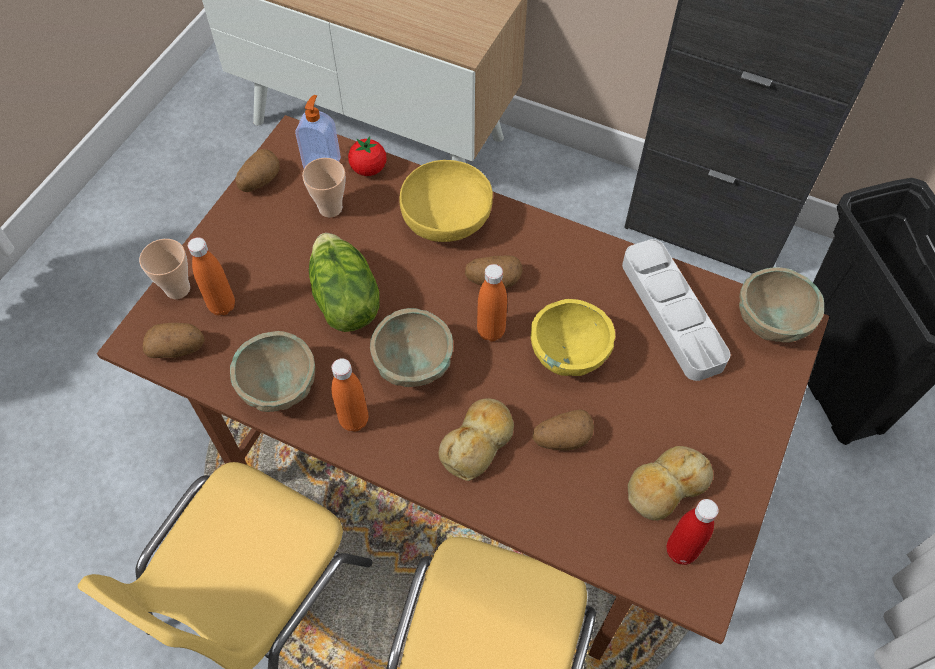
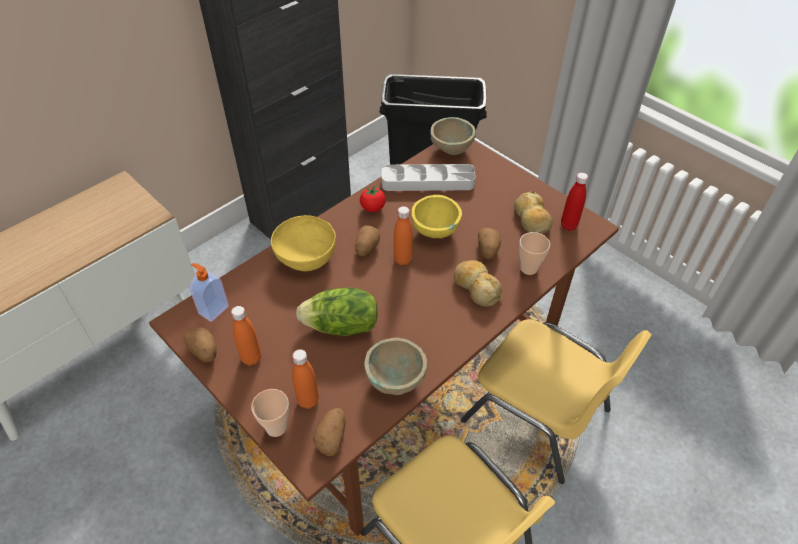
camera: 70 degrees left, 10 degrees down
cup [302,158,346,217] -> cup moved to [519,232,550,275]
orange bottle [331,358,368,432] -> orange bottle moved to [231,306,261,366]
tomato [348,137,386,176] -> tomato moved to [360,185,386,212]
beige bowl [370,308,453,387] -> none

